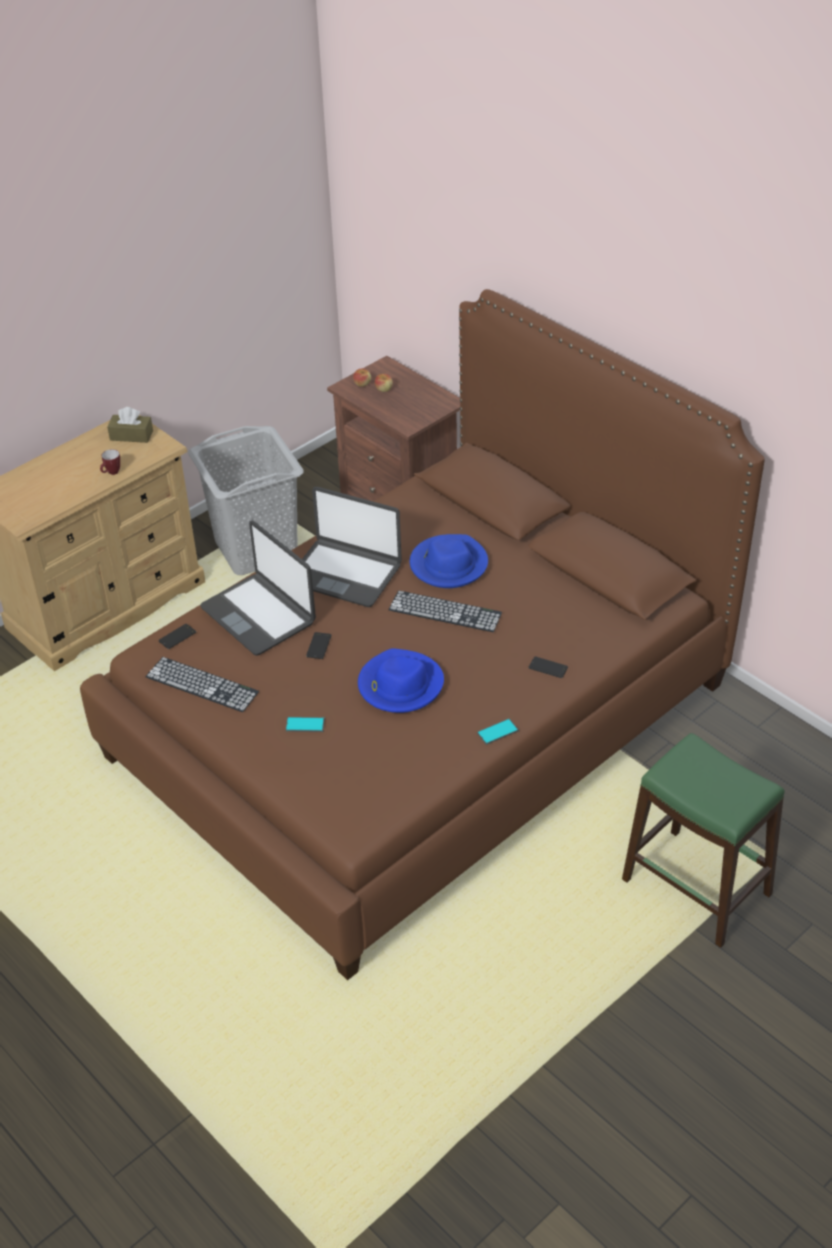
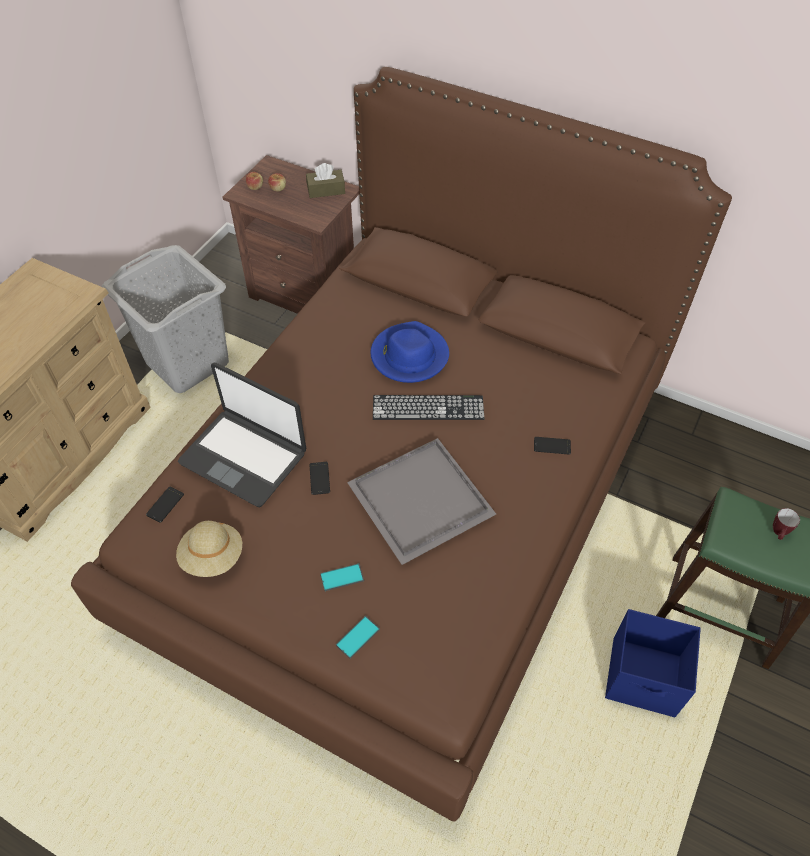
camera: 20 degrees left, 10 degrees up
mug [100,449,120,475] -> mug moved to [773,508,800,540]
brown tissue box [107,407,153,443] -> brown tissue box moved to [306,163,345,198]
keyboard [145,657,259,712] -> beige hat [176,521,242,577]
laptop [302,487,402,607] -> none
blue hat [358,648,444,713] -> grey tray [347,438,496,565]
phone [477,718,519,745] -> phone moved to [336,616,380,659]
none -> blue storage box [605,609,701,717]

